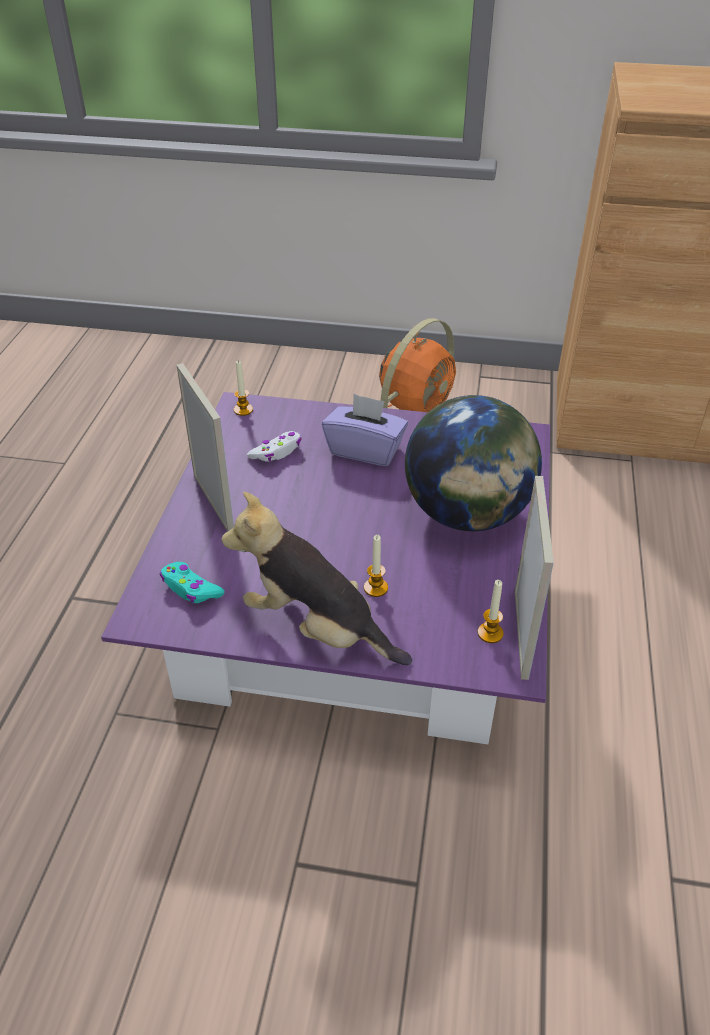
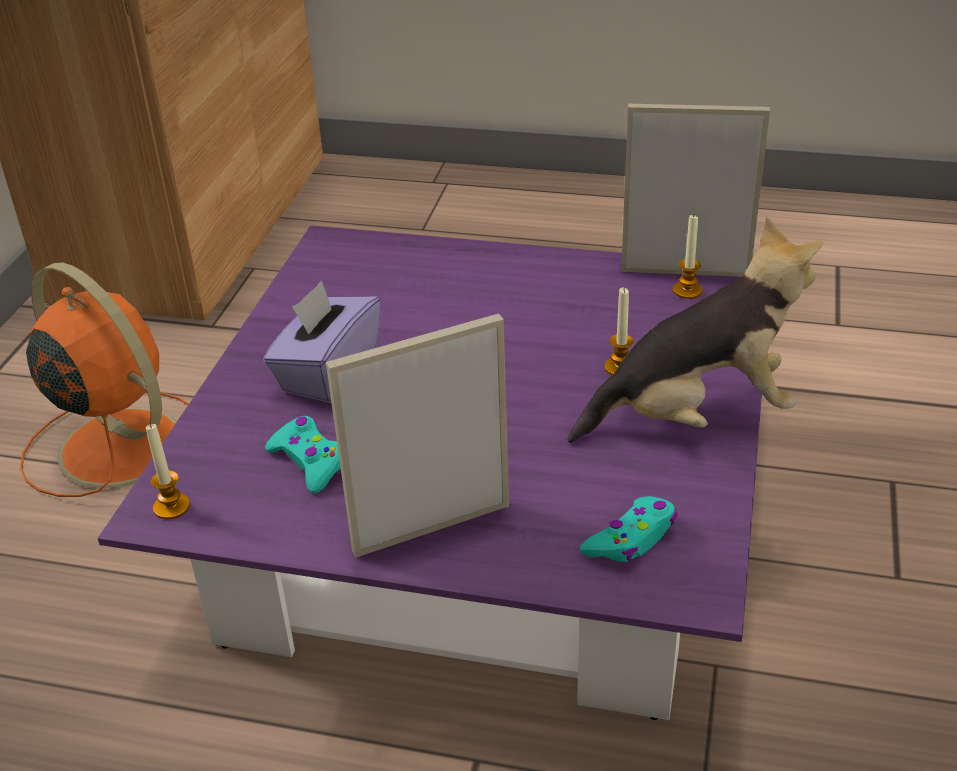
camera: 85 degrees left, 5 degrees down
plush toy [221,492,412,665] -> plush toy turned 135 degrees counterclockwise [567,217,823,443]
white game controller [247,431,302,462] -> turquoise game controller [265,416,340,493]
globe [405,395,542,531] -> none

